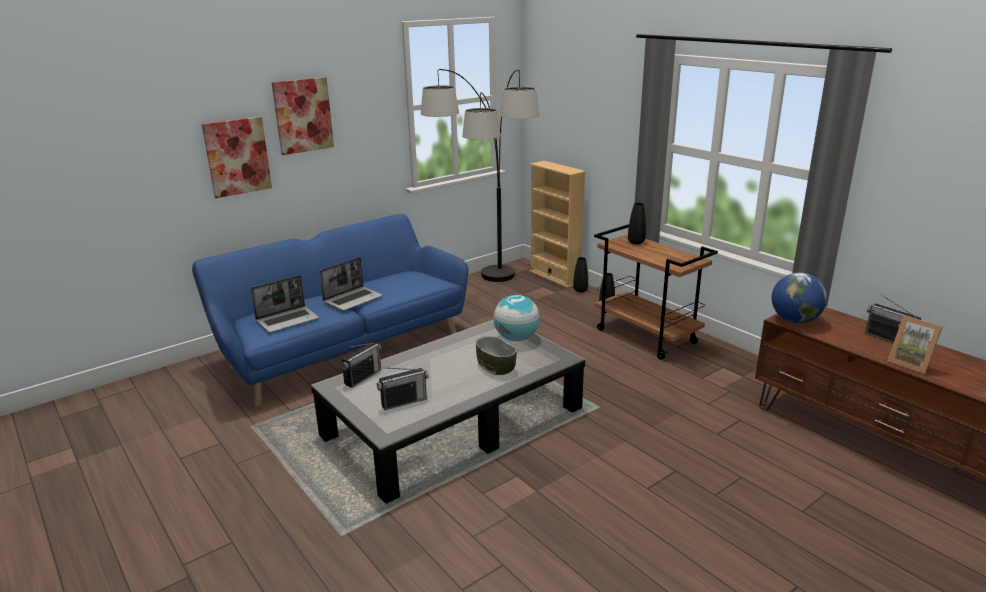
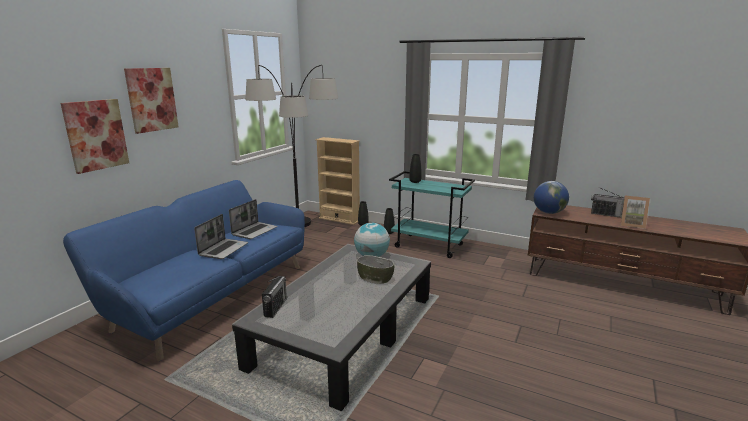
camera: 25 degrees left, 5 degrees down
laptop [251,275,319,333] -> laptop moved to [229,199,277,239]
radio [377,367,428,410] -> none
brown cart [594,224,718,360] -> turquoise cart [389,171,475,258]

